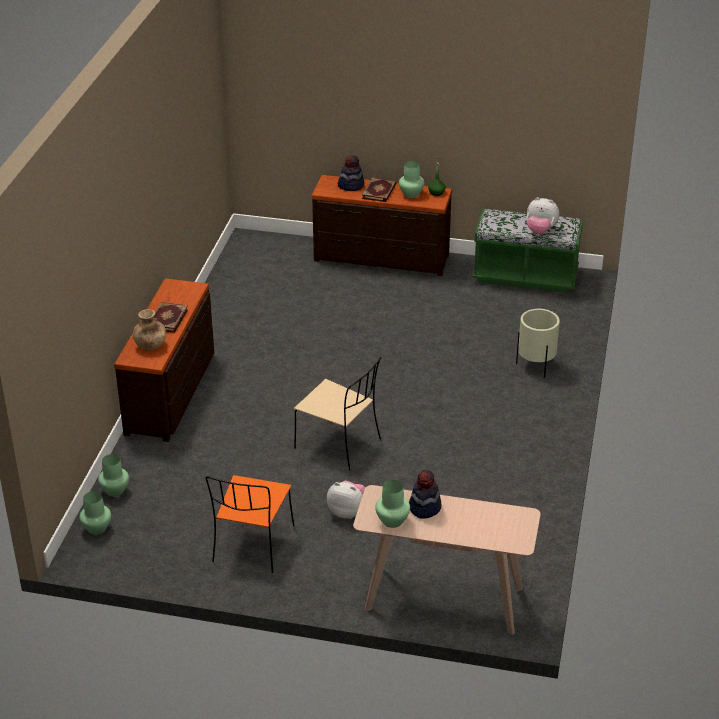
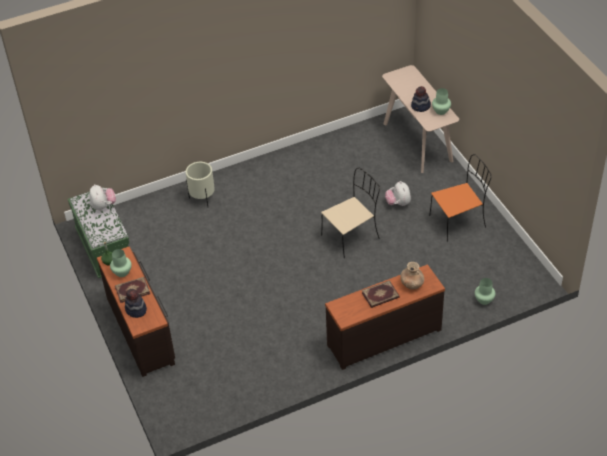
camera: 125 degrees left, 10 degrees up
green vase [79,491,111,535] -> none
beige chair [294,357,381,470] -> beige chair turned 60 degrees clockwise [321,168,380,259]

